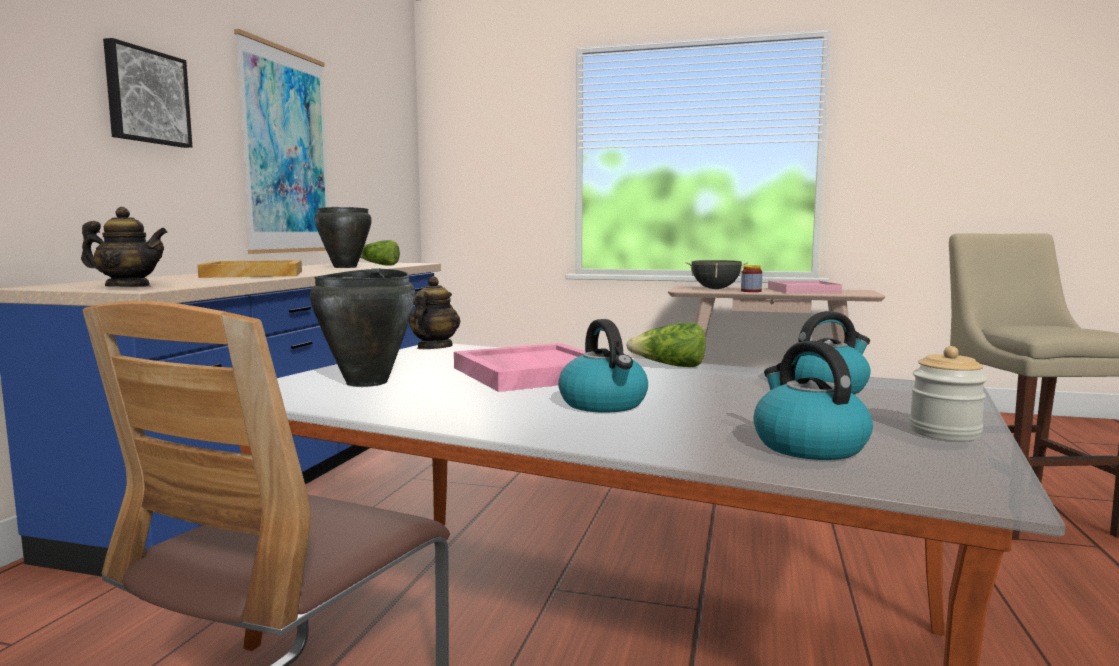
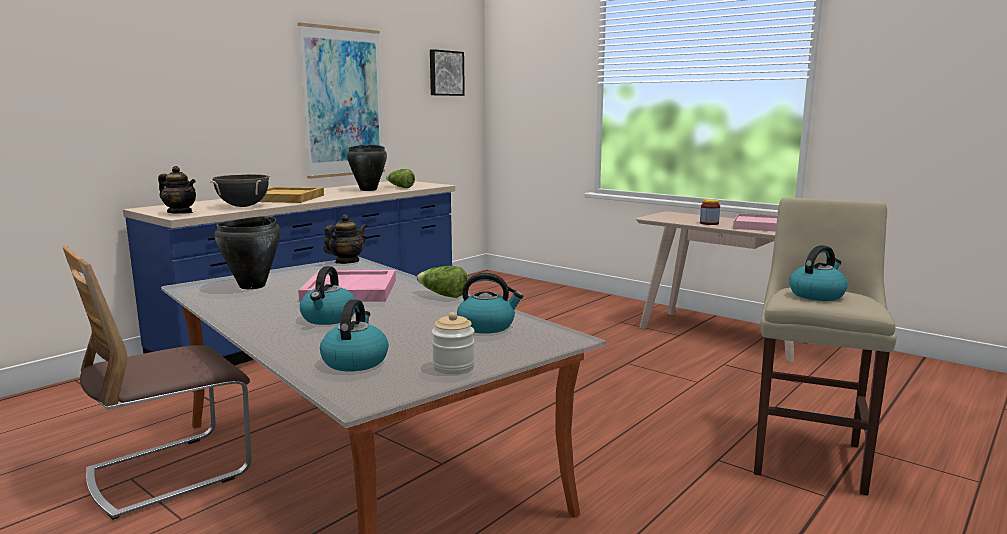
camera: 25 degrees right, 5 degrees up
picture [103,38,192,148] -> picture moved to [430,49,465,96]
black cooking pot [685,260,748,289] -> black cooking pot moved to [210,174,270,207]
none -> kettle [789,245,848,301]

